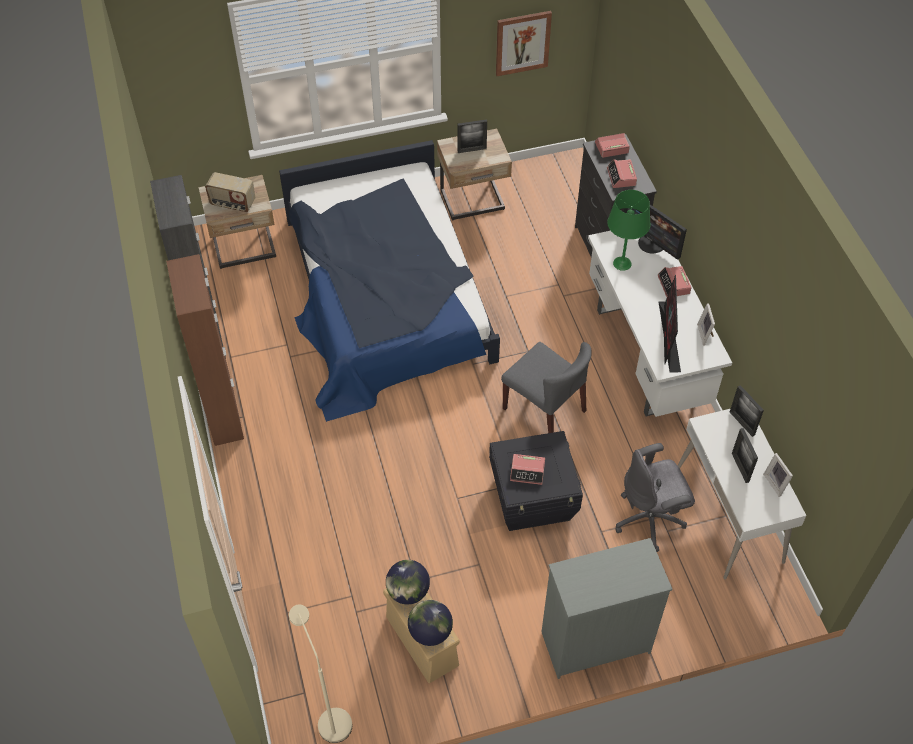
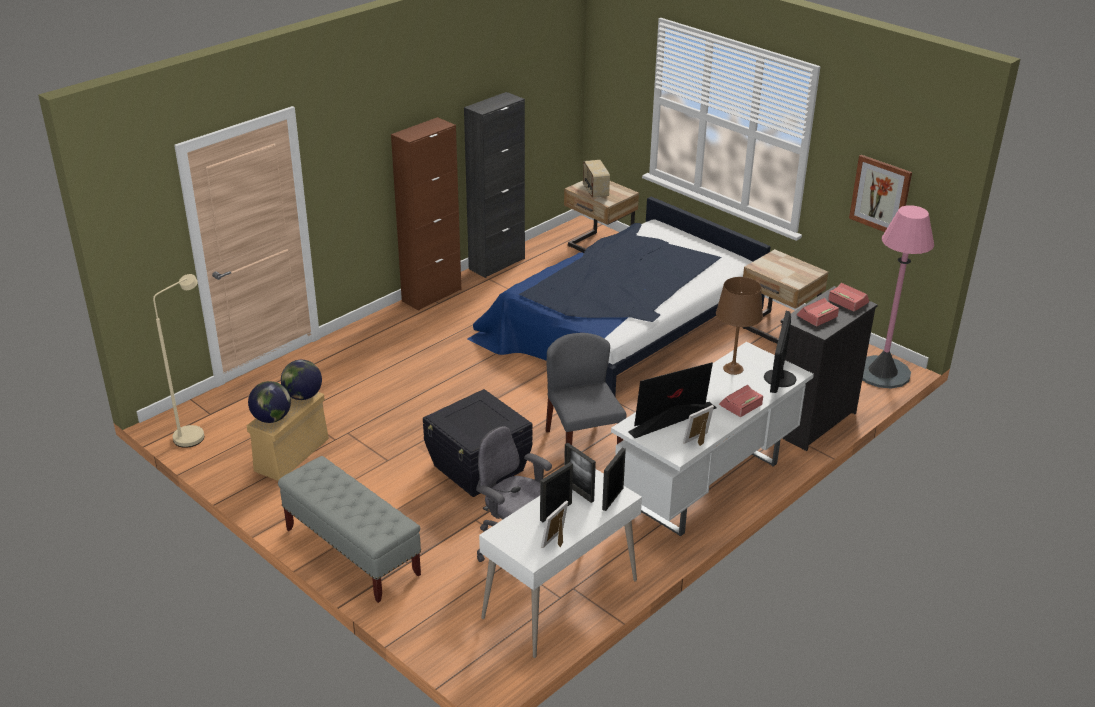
camera: 60 degrees right, 20 degrees down
picture frame [458,120,487,153] -> picture frame moved to [564,443,596,503]
grey chair [501,342,592,433] -> grey chair turned 150 degrees clockwise [546,333,626,445]
alarm clock [510,454,545,485] -> none
grey dresser [541,538,673,679] -> grey bench [278,456,421,603]
green table lamp [607,190,651,271] -> brown table lamp [716,277,763,375]
none -> pink floor lamp [862,205,934,389]

